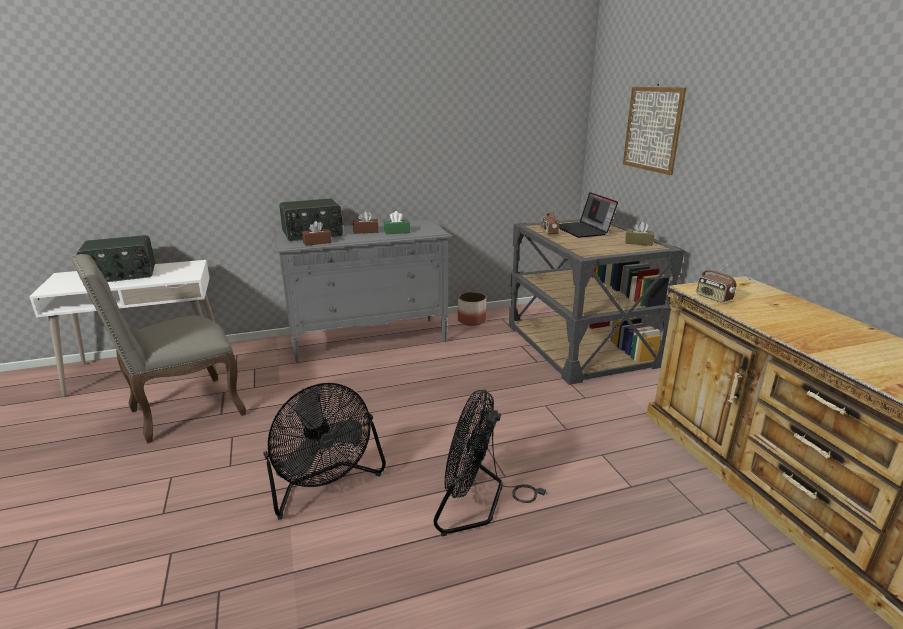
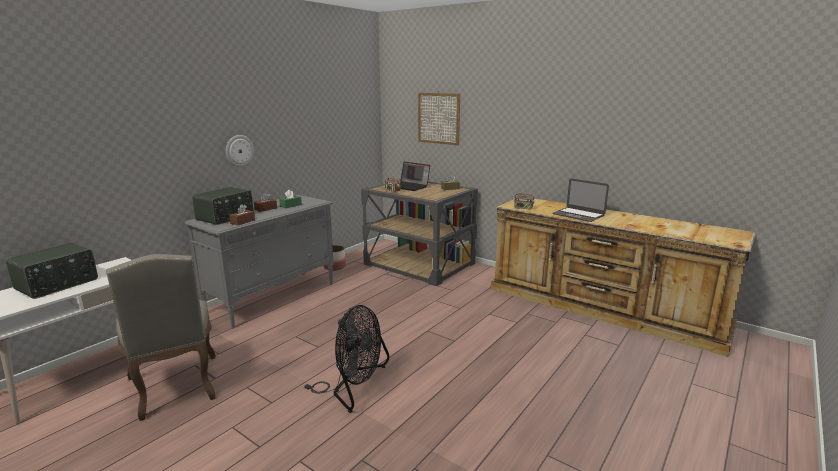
camera: 35 degrees left, 5 degrees down
grey chair [71,254,246,443] -> grey chair turned 45 degrees counterclockwise [106,254,216,421]
black fan [434,389,547,537] -> none
none -> wall clock [226,135,254,167]
none -> laptop [553,179,609,222]

